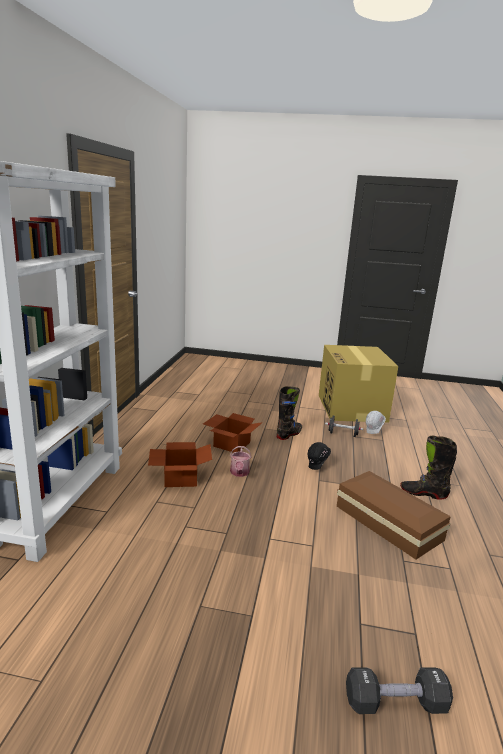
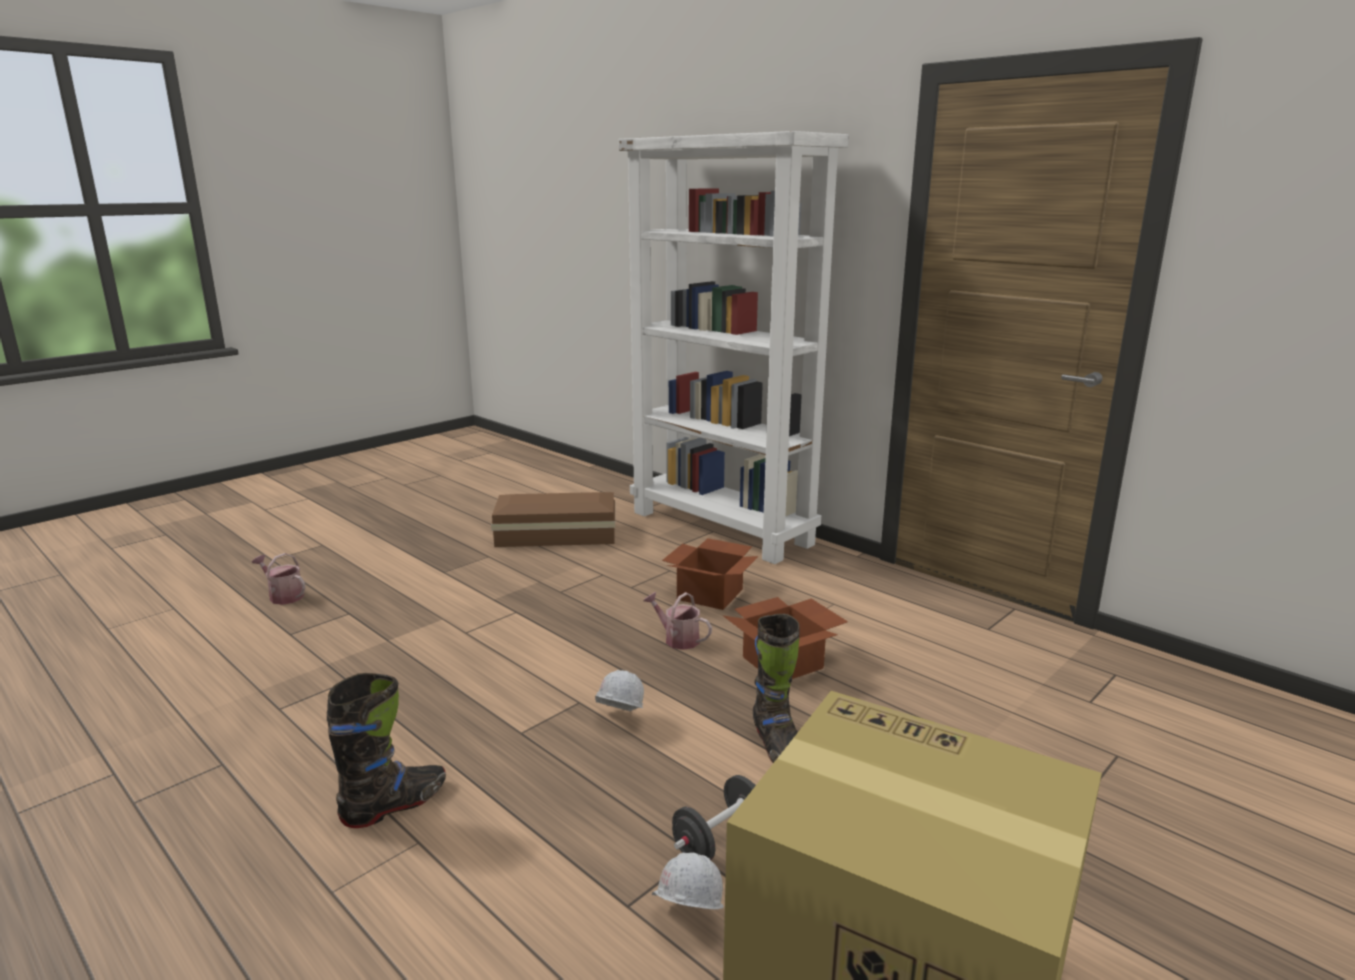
camera: 125 degrees right, 0 degrees up
black hard hat [308,442,331,470] -> white hard hat [595,670,644,711]
brown storage box [337,471,451,560] -> brown storage box moved to [491,492,615,547]
black dumbbell [346,667,453,714] -> watering can [252,553,305,605]

